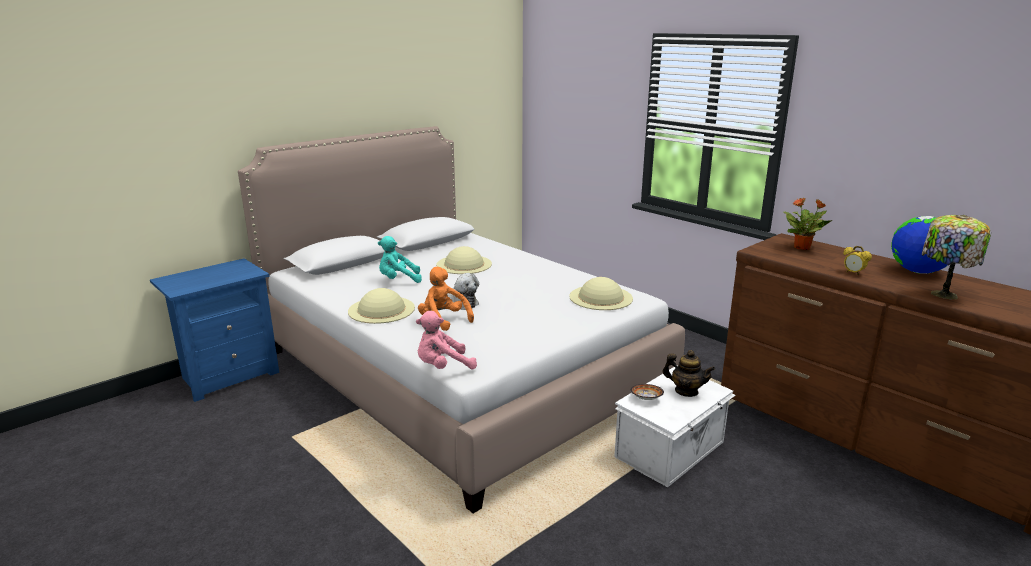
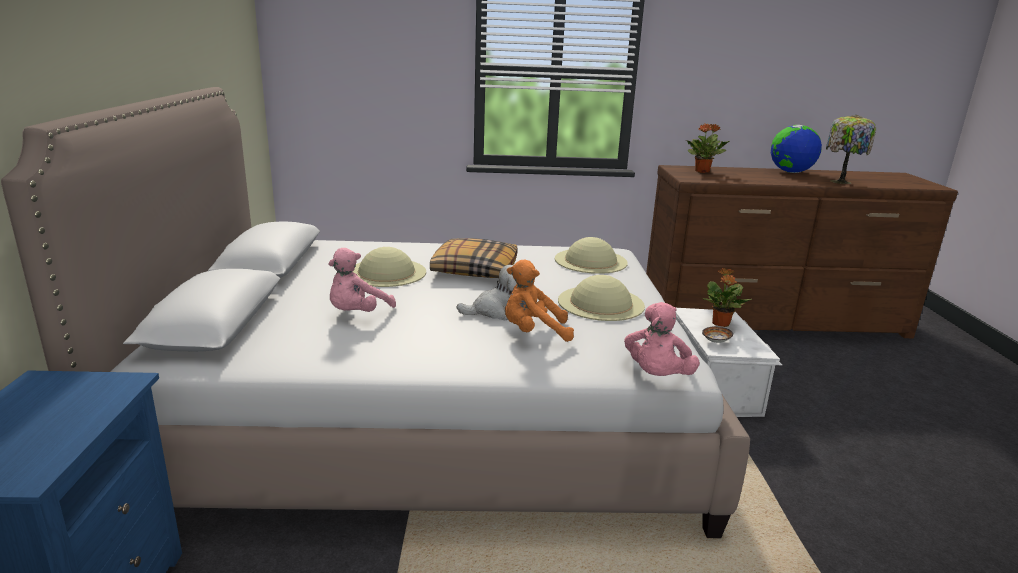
camera: 50 degrees left, 0 degrees up
beige hat [348,288,415,324] -> beige hat moved to [558,275,645,321]
turquoise plush toy [378,236,422,283] -> pink plush toy [328,248,396,312]
teapot [662,350,715,397] -> potted plant [702,268,752,327]
alarm clock [843,246,872,276] -> none
none -> pillow [430,238,518,278]

